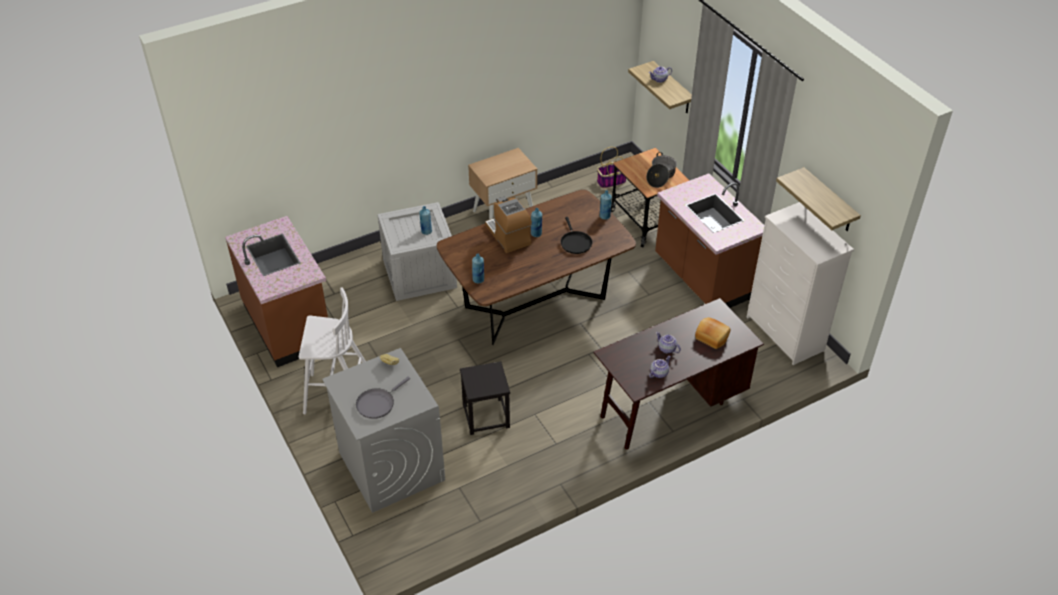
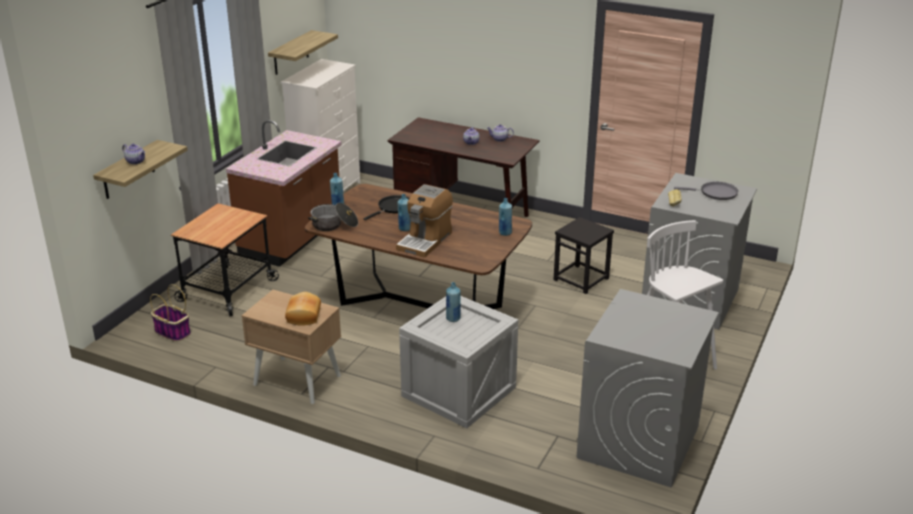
camera: 125 degrees left, 15 degrees down
brown counter [225,216,328,368] -> grey washing machine [577,289,719,488]
cooking pot [646,152,677,188] -> cooking pot moved to [308,203,358,231]
bread [695,317,731,349] -> bread moved to [285,292,321,326]

